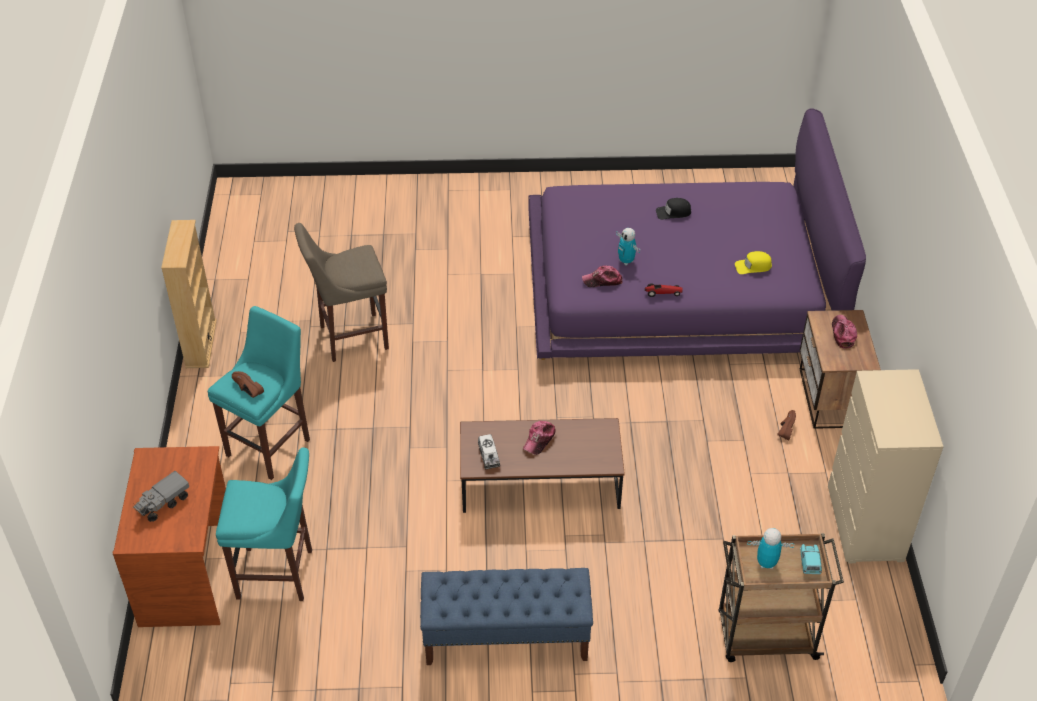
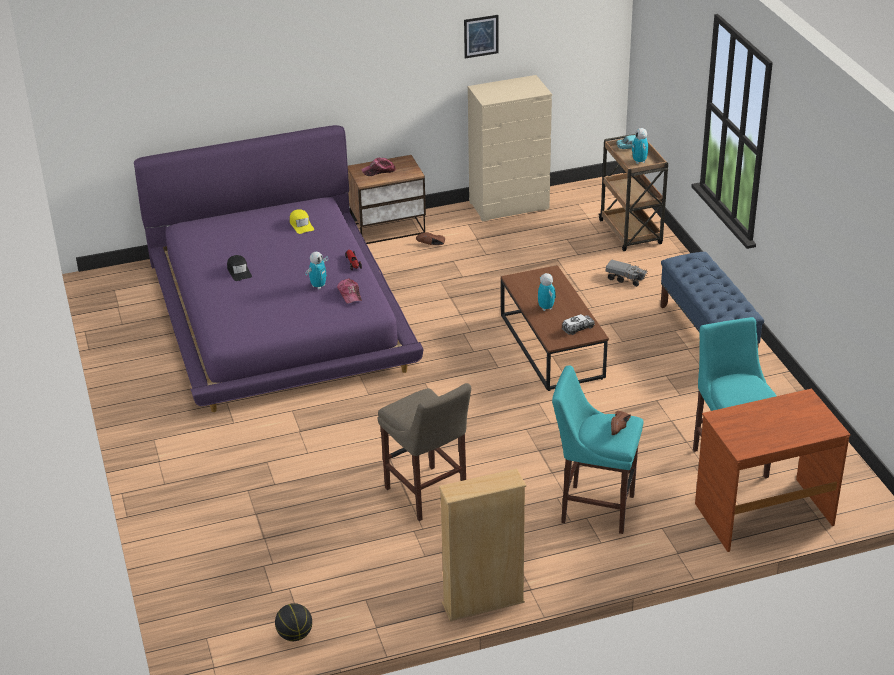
camera: 105 degrees left, 10 degrees down
toy truck [133,471,189,522] -> toy truck moved to [606,260,648,287]
cap [523,421,556,455] -> toy robot [538,273,556,311]
none -> basketball [275,603,312,641]
none -> picture [464,15,498,58]

